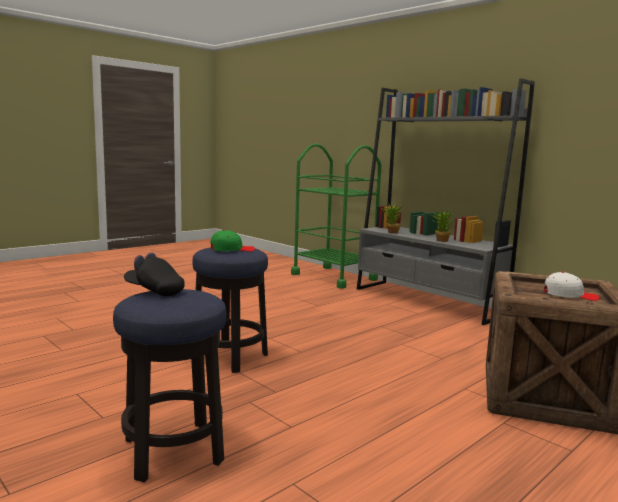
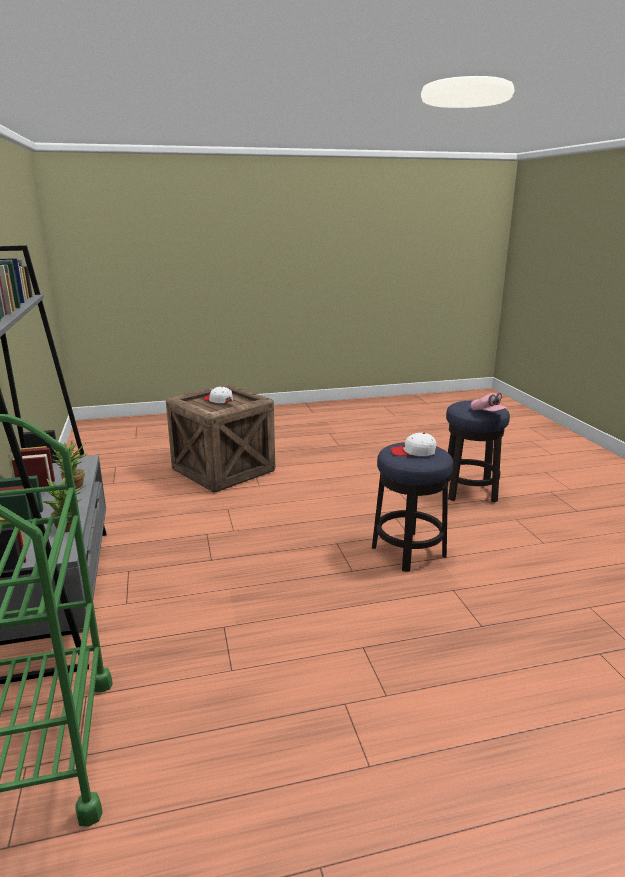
camera: 150 degrees left, 10 degrees up
black cap [124,253,185,296] -> pink cap [471,393,508,412]
green cap [211,230,255,251] -> white cap [391,433,437,456]

